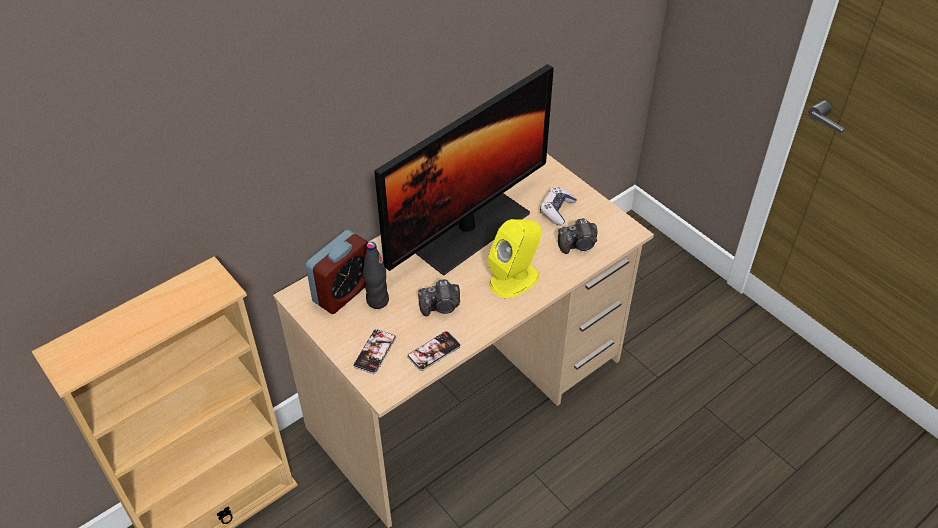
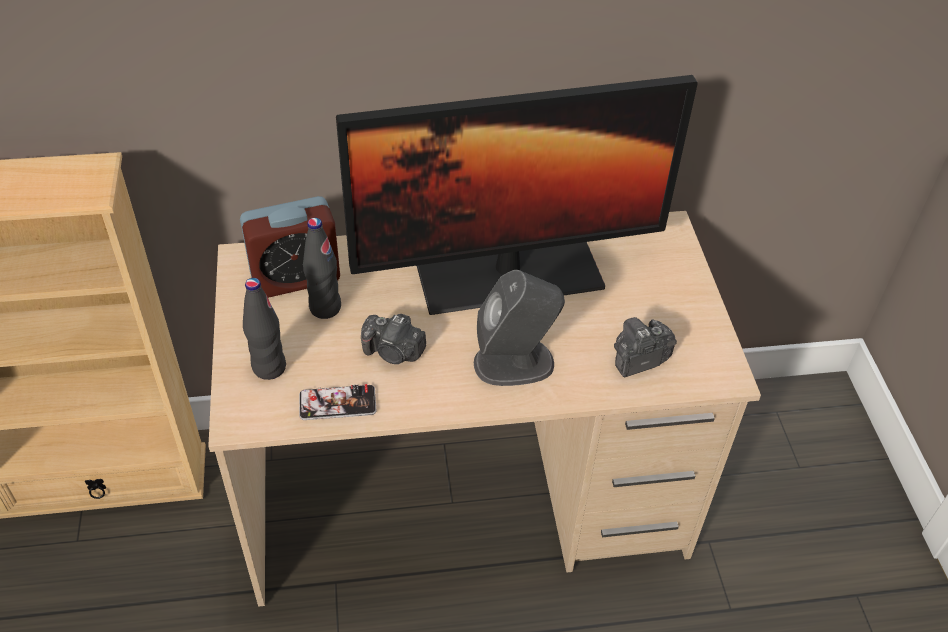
camera: 30 degrees right, 0 degrees up
phone [353,329,396,374] -> black bottle [243,278,286,380]
yellow speaker [488,219,541,298] -> grey speaker [474,270,565,386]
game controller [540,187,577,225] -> none
camera [558,218,598,254] -> camera turned 135 degrees clockwise [614,317,677,378]

